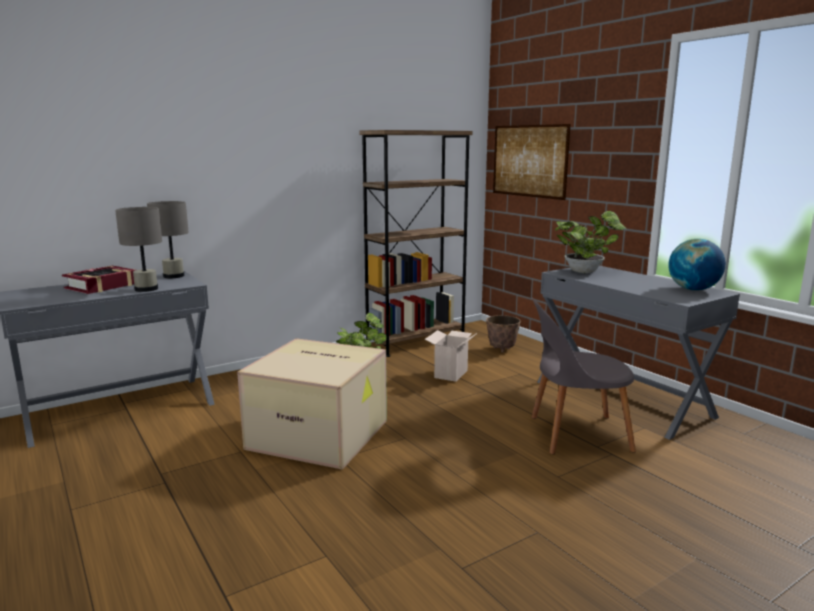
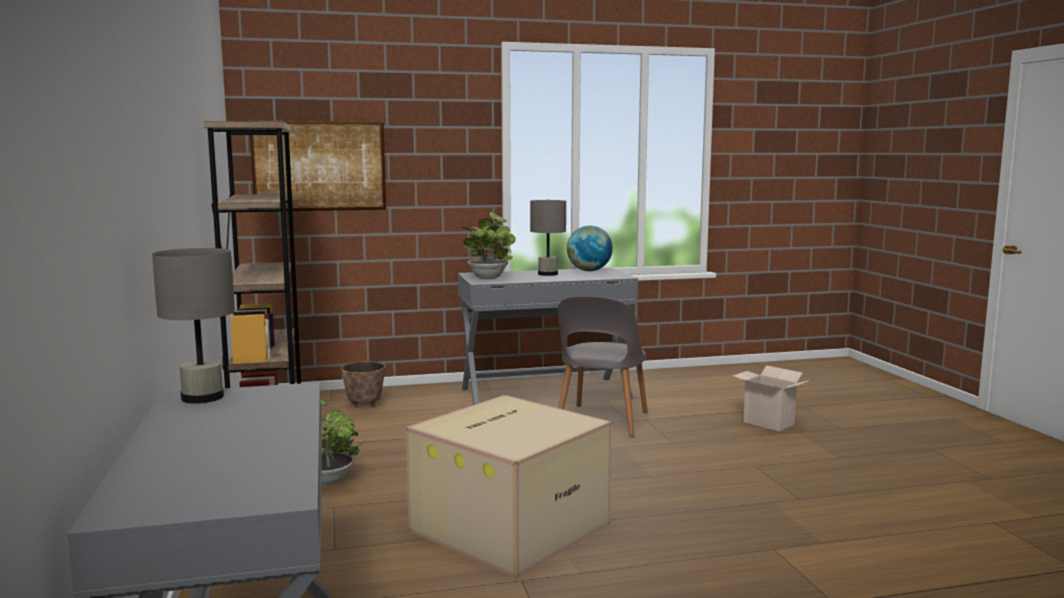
camera: 70 degrees left, 5 degrees down
book [62,266,135,294] -> none
grey table lamp [115,207,162,292] -> grey table lamp moved to [530,200,566,276]
cardboard box [425,330,477,382] -> cardboard box moved to [733,365,810,431]

